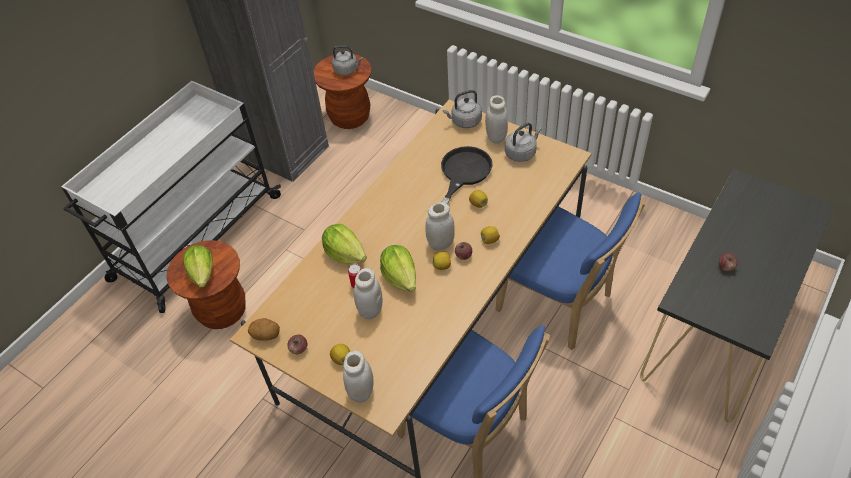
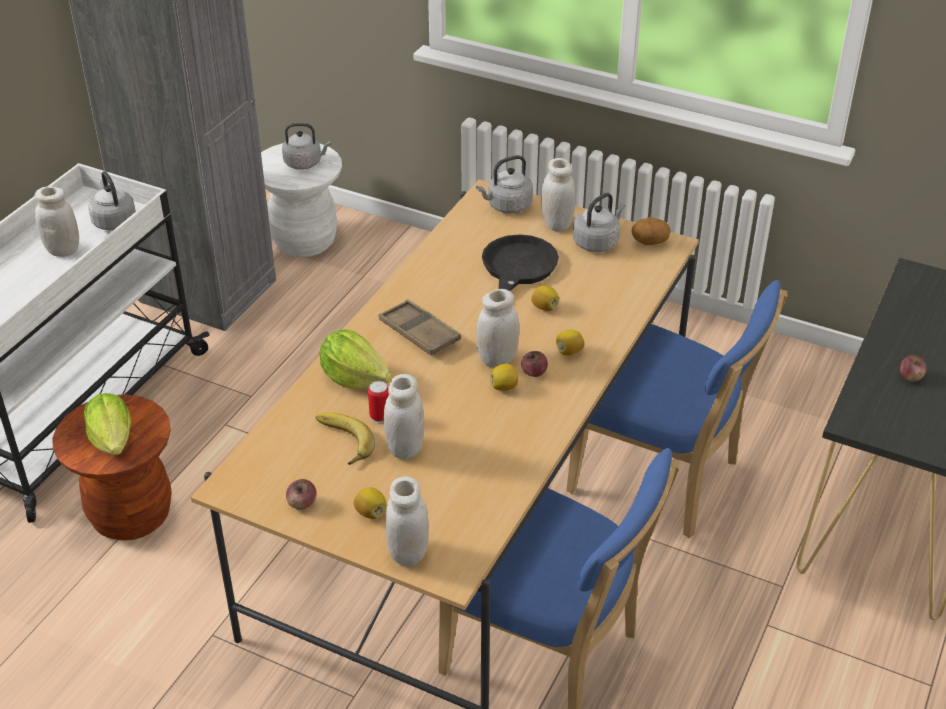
camera: 10 degrees left, 10 degrees down
potato [248,318,280,341] -> potato moved to [632,217,670,245]
brown stool [313,54,371,129] -> white stool [261,143,342,257]
lettuce [380,245,416,292] -> none
none -> white jar [35,186,79,257]
none -> grey kettle [88,171,136,230]
none -> banana [316,412,375,465]
none -> brown tray [379,299,461,355]

